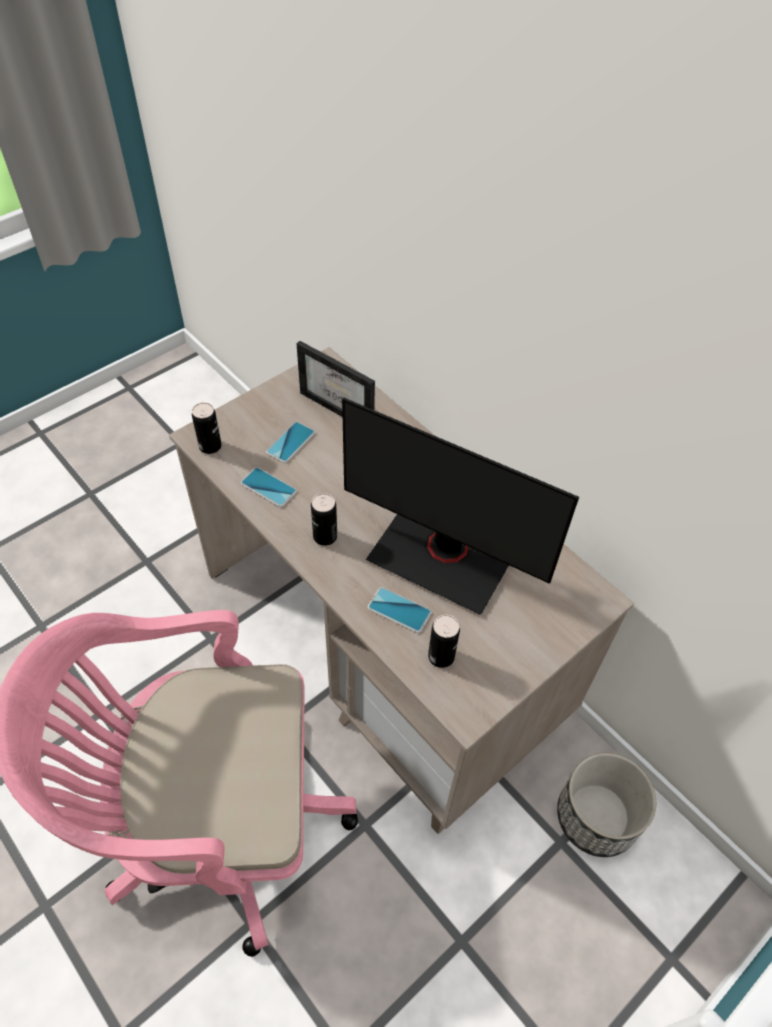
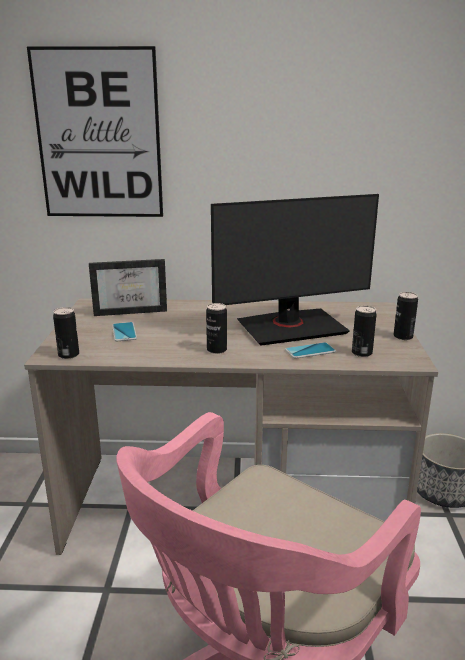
camera: 45 degrees left, 30 degrees down
phone [241,467,297,507] -> none
none -> picture [27,46,163,217]
none -> can [394,292,418,340]

